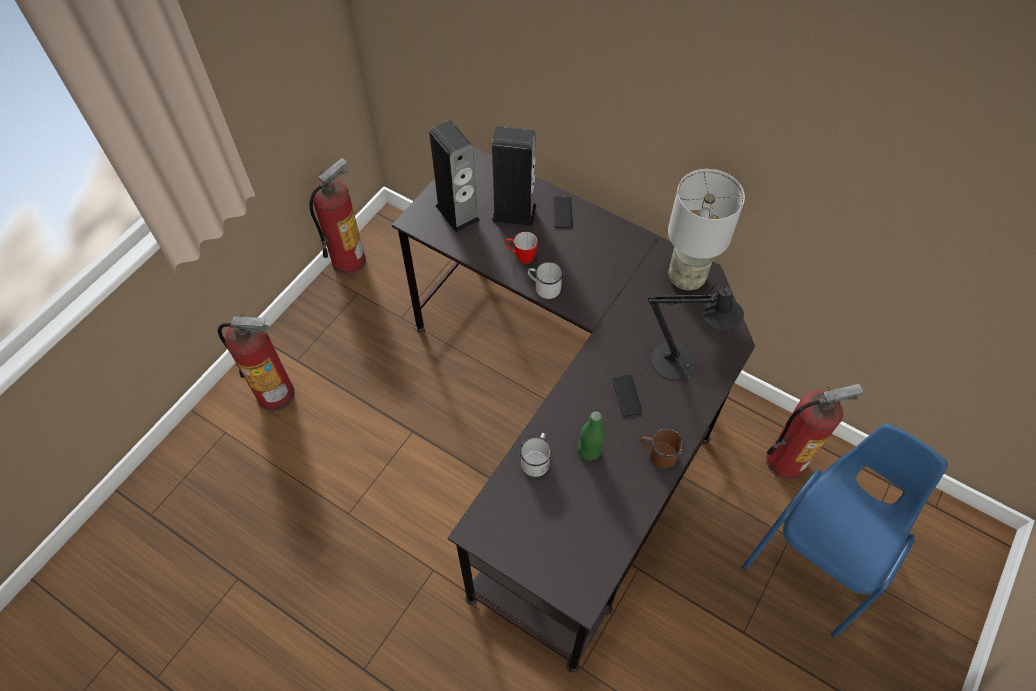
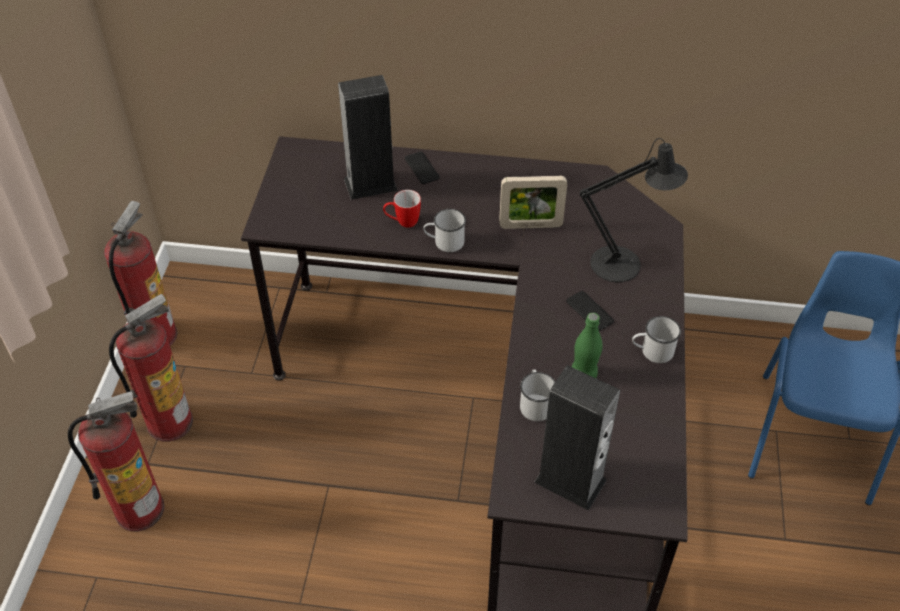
camera: 25 degrees left, 10 degrees down
speaker [429,120,480,233] -> speaker moved to [534,365,620,511]
brown mug [641,428,684,468] -> white mug [632,316,681,363]
grey table lamp [668,169,745,290] -> none
fire extinguisher [766,384,863,480] -> fire extinguisher moved to [109,294,193,442]
none -> picture frame [499,176,567,229]

